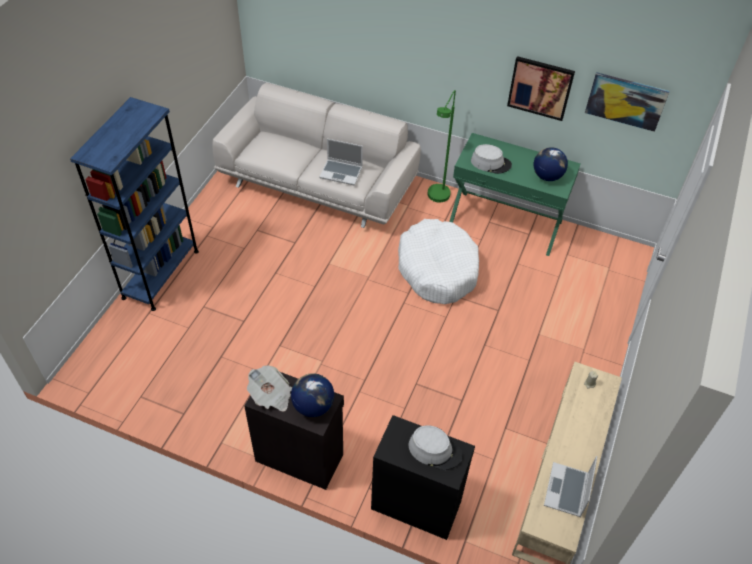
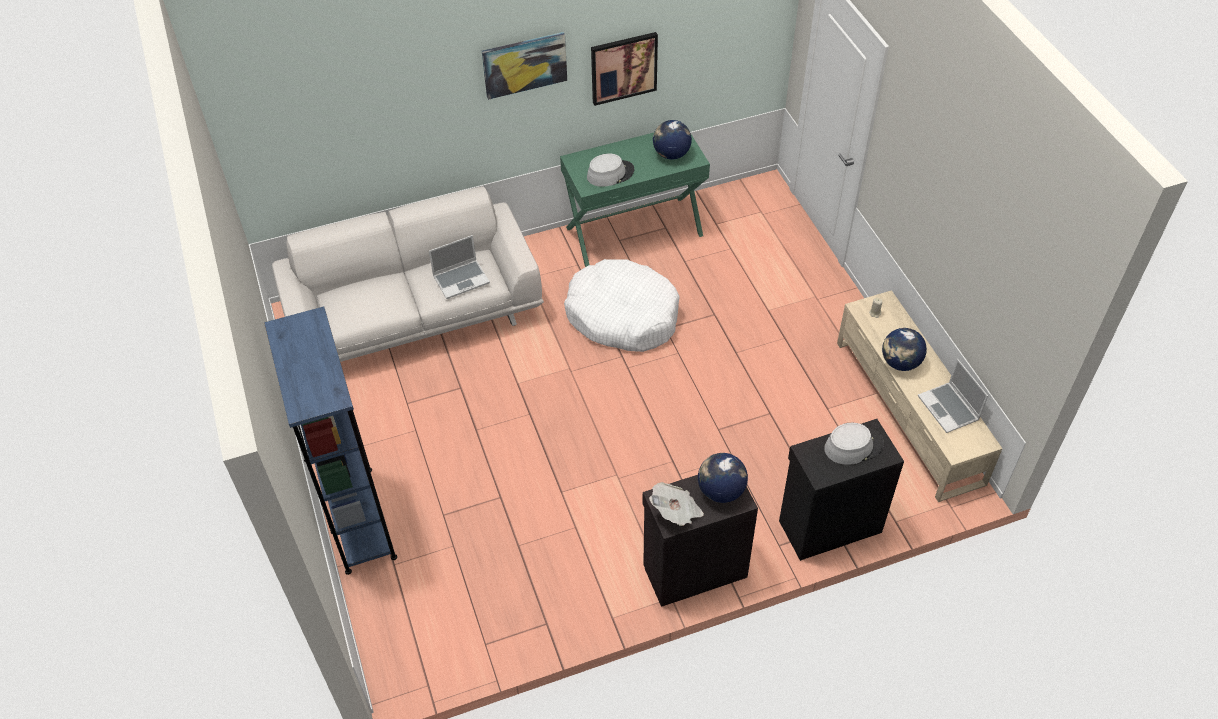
camera: 40 degrees left, 0 degrees up
green floor lamp [428,90,456,202] -> none
picture [585,72,670,132] -> picture moved to [482,32,567,100]
none -> globe [882,328,927,371]

